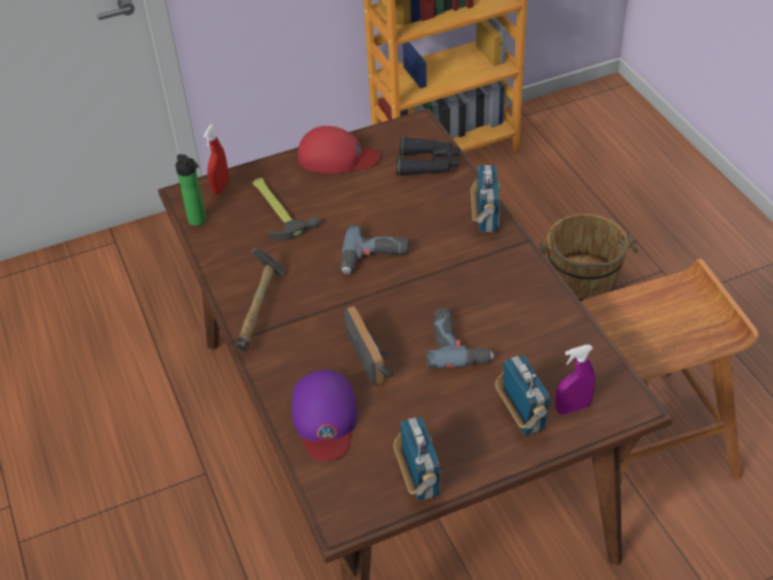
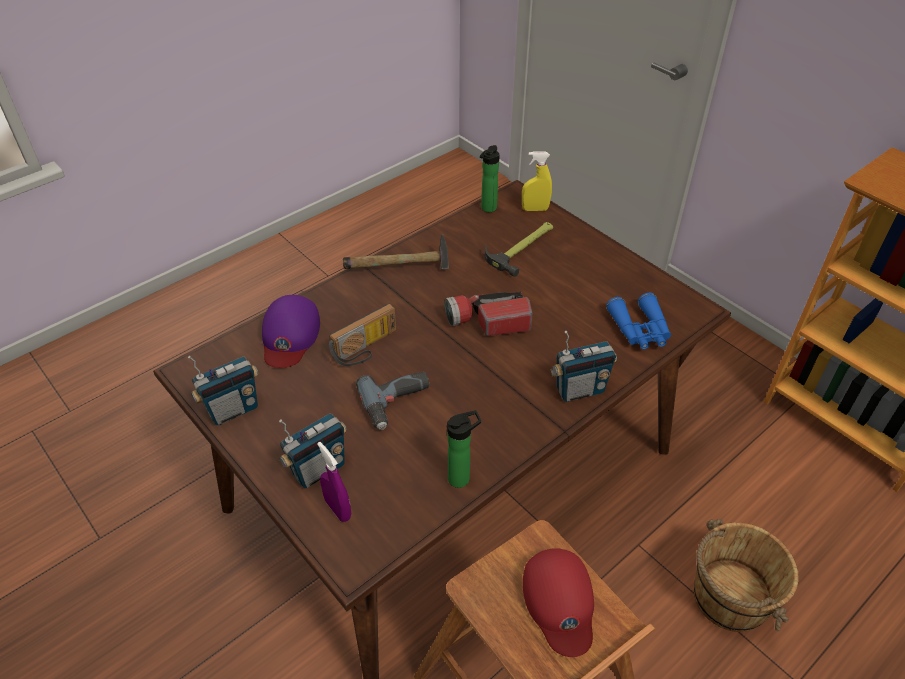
camera: 70 degrees right, 0 degrees up
red spray bottle [204,124,229,195] -> yellow spray bottle [522,151,552,211]
purple cap [292,370,357,461] -> purple cap turned 60 degrees counterclockwise [262,295,320,368]
red cap [298,126,380,174] -> red cap moved to [523,548,594,657]
power drill [340,225,409,274] -> flashlight [444,292,532,336]
black binoculars [396,137,460,176] -> blue binoculars [606,293,671,349]
none -> bottle [447,410,481,488]

